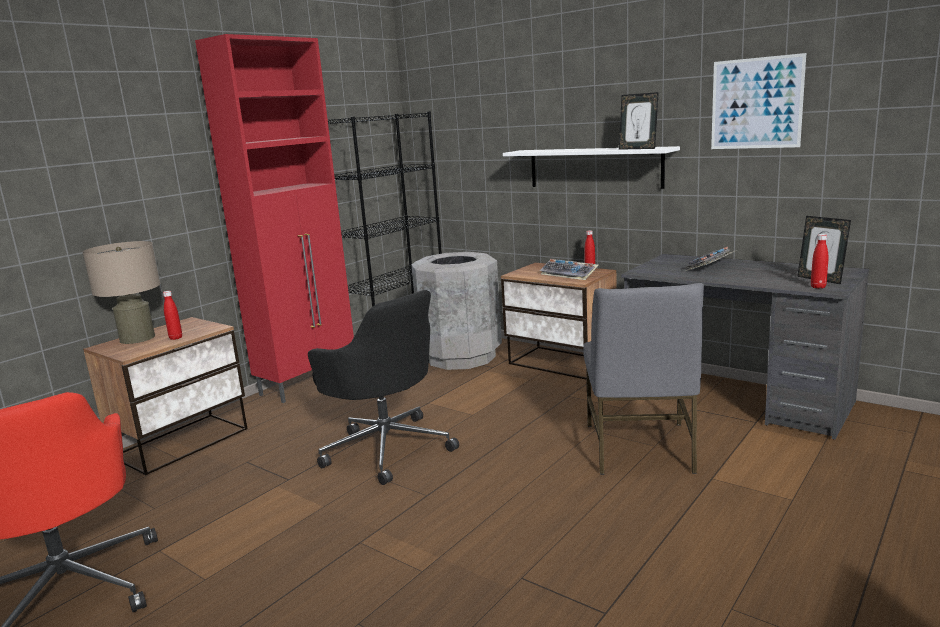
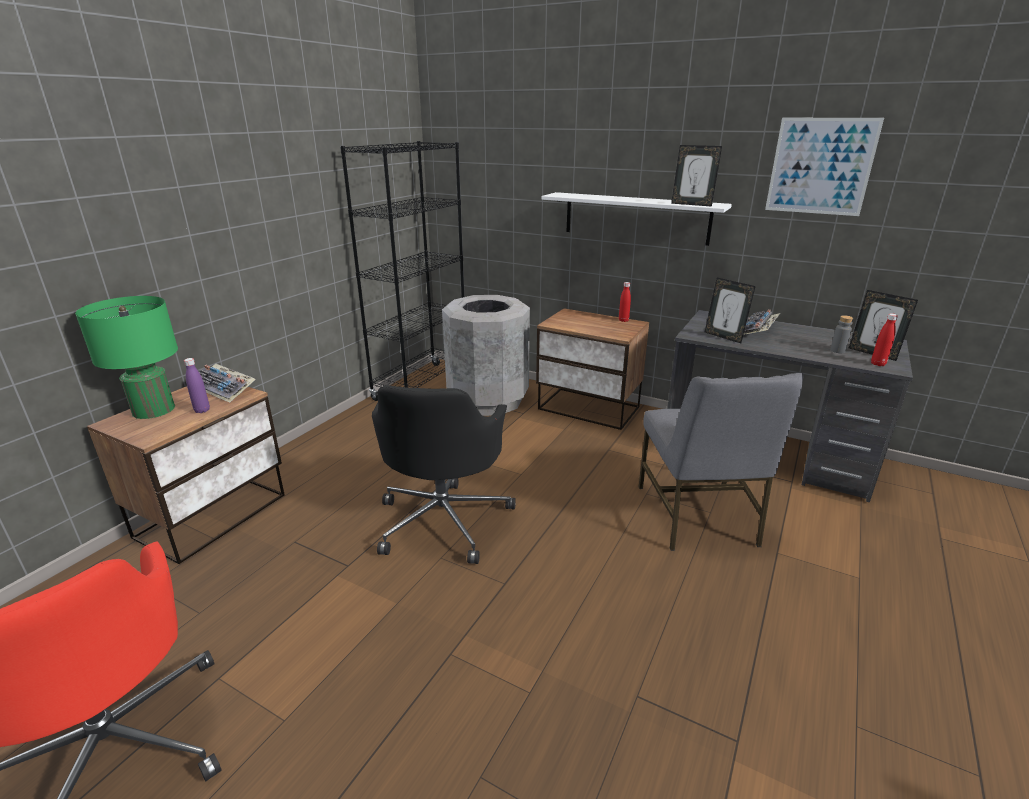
camera: 10 degrees left, 10 degrees up
beige table lamp [83,241,160,344] -> green table lamp [75,296,178,419]
red bottle [163,291,182,340] -> purple bottle [184,358,210,413]
red cabinet [195,34,354,403] -> none
black office chair [308,290,459,485] -> black office chair turned 60 degrees clockwise [372,385,516,564]
keyboard [539,259,599,280] -> keyboard moved to [199,364,256,403]
none -> picture frame [705,278,756,343]
none -> grey bottle [830,315,853,353]

